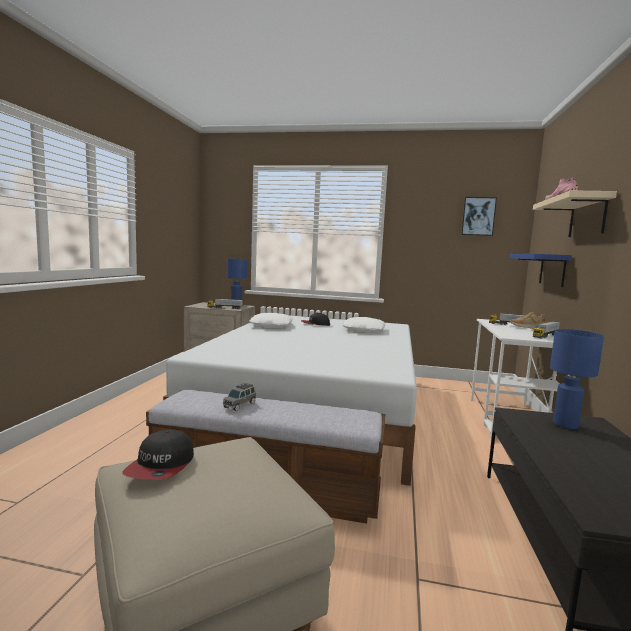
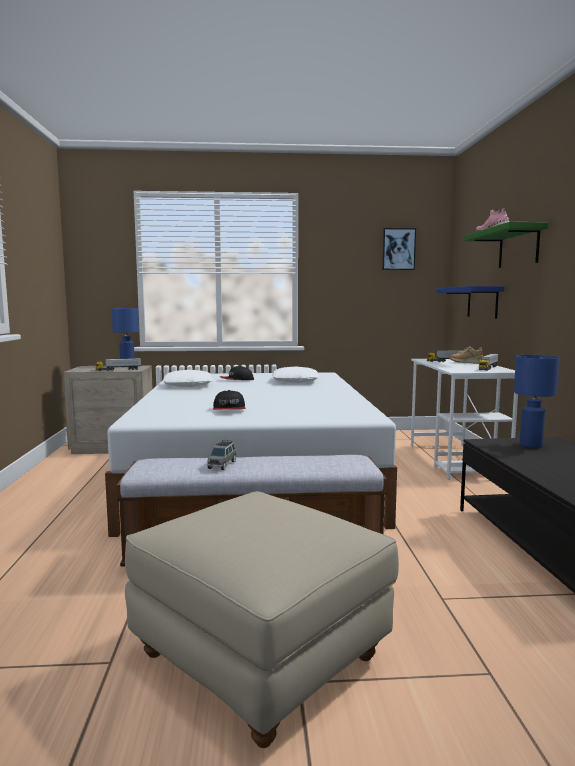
camera: 15 degrees left, 0 degrees up
cap [122,430,194,480] -> cap moved to [213,390,245,410]
beige shelf [533,190,617,237] -> green shelf [463,222,548,268]

